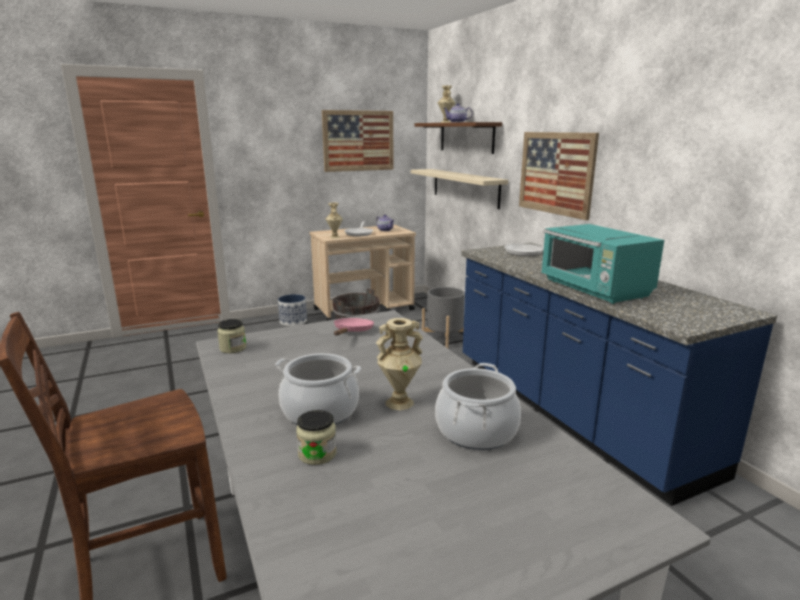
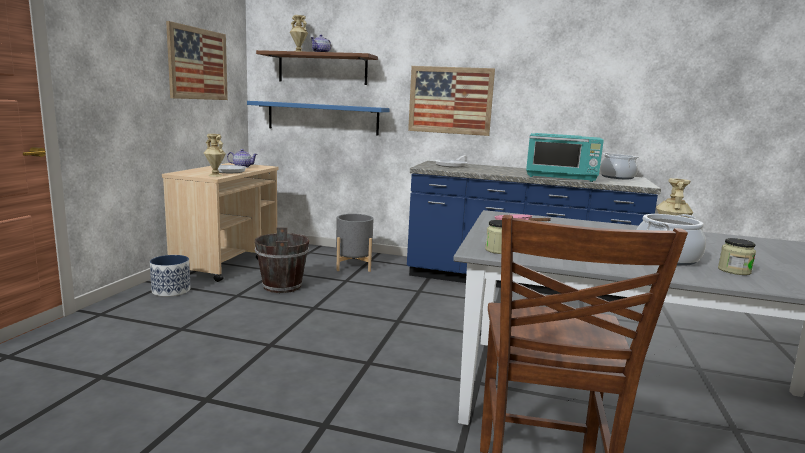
camera: 50 degrees left, 5 degrees down
beige shelf [411,169,508,209] -> blue shelf [247,101,390,136]
cooking pot [435,363,521,450] -> cooking pot moved to [600,153,639,180]

